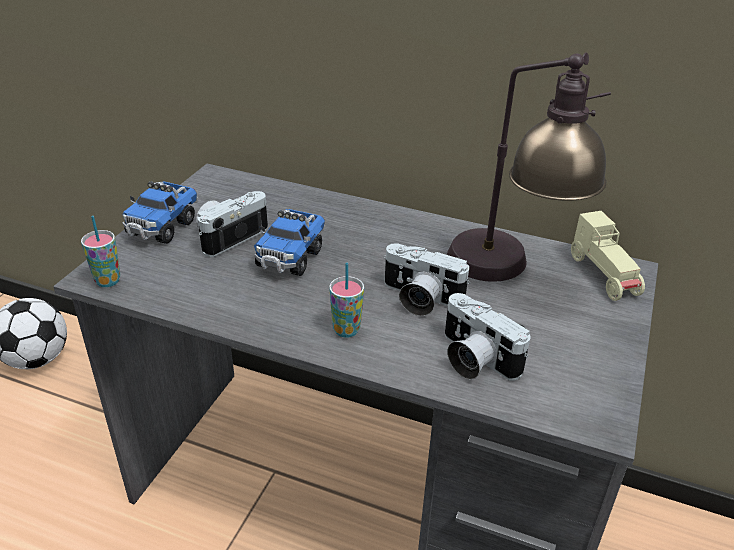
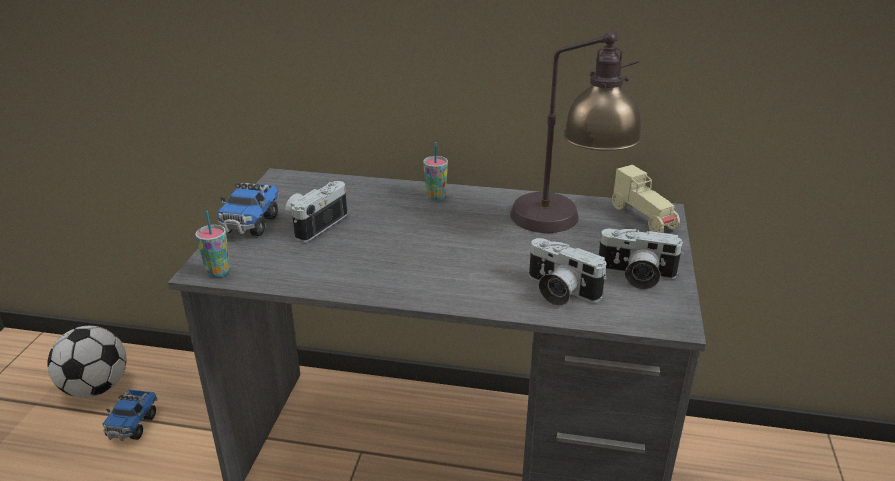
camera: 10 degrees left, 5 degrees down
toy truck [254,209,325,276] -> toy truck moved to [102,389,157,441]
cup [329,263,364,338] -> cup moved to [423,142,448,201]
camera [383,243,470,316] -> camera moved to [597,228,684,290]

